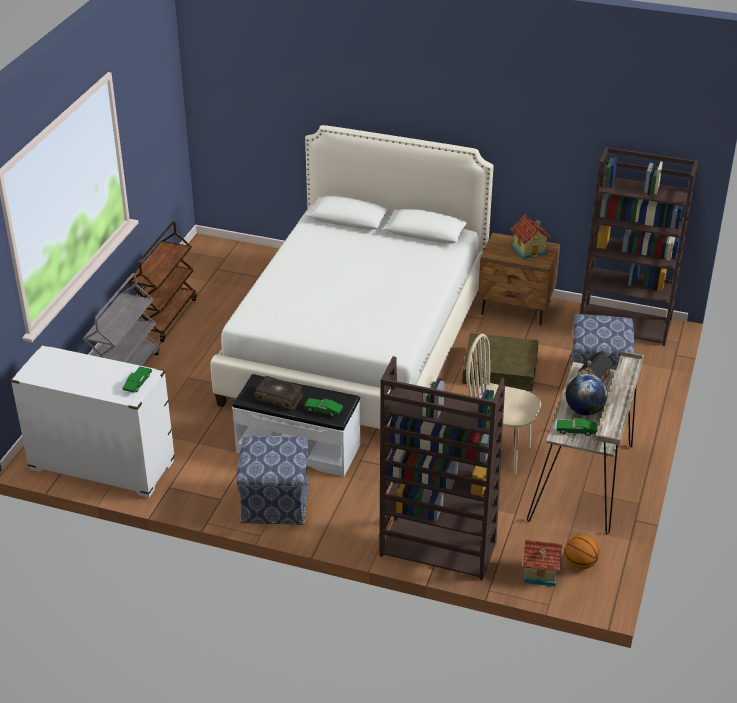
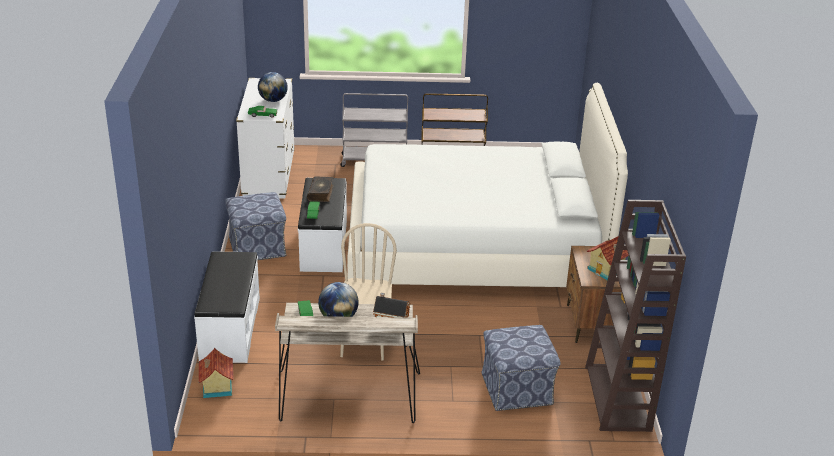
camera: 70 degrees right, 5 degrees down
brown bookcase [379,356,506,581] -> white bench [194,252,260,363]
brown storage box [462,333,539,391] -> none
basketball [565,535,599,569] -> none
none -> globe [258,72,288,102]

